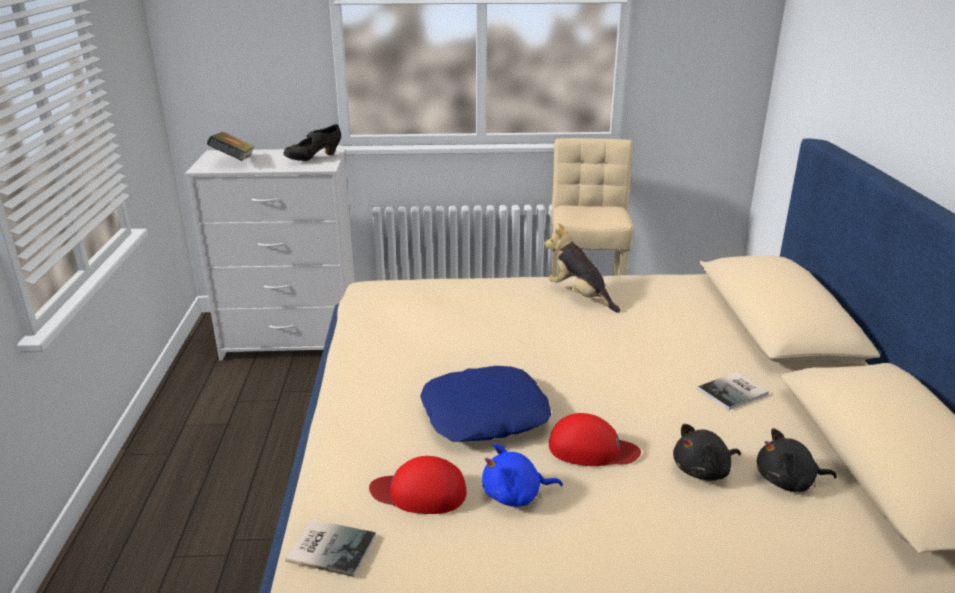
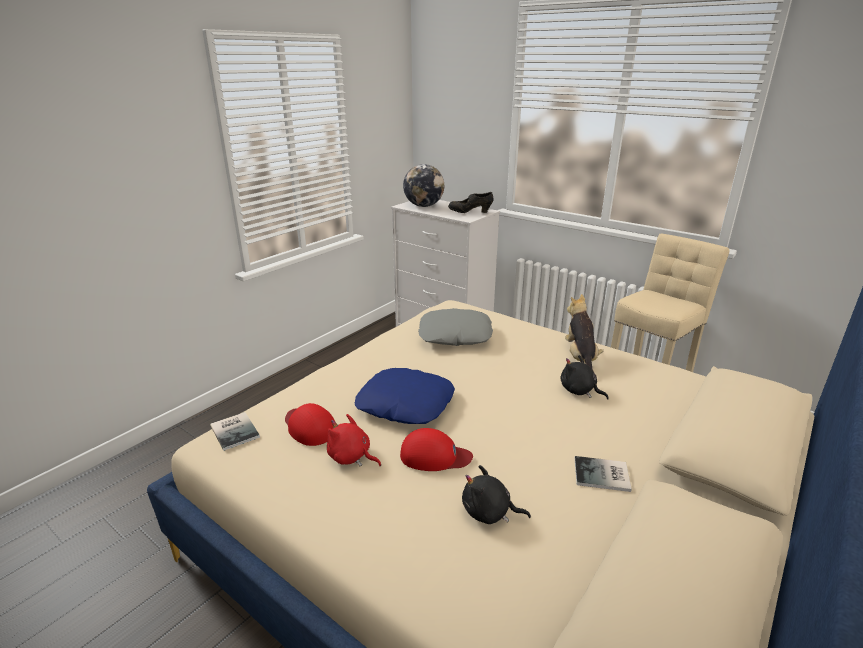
camera: 40 degrees right, 0 degrees up
book [207,132,255,161] -> globe [403,164,444,207]
blue plush toy [482,443,563,507] -> red plush toy [327,414,381,467]
red cap [549,413,641,466] -> red cap turned 45 degrees counterclockwise [400,428,473,471]
black plush toy [757,428,837,492] -> black plush toy moved to [561,355,609,399]
none -> grey pillow [418,308,493,346]

